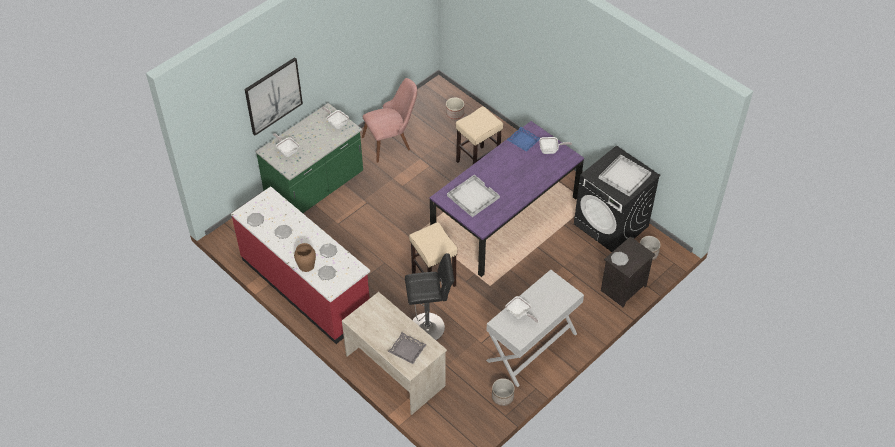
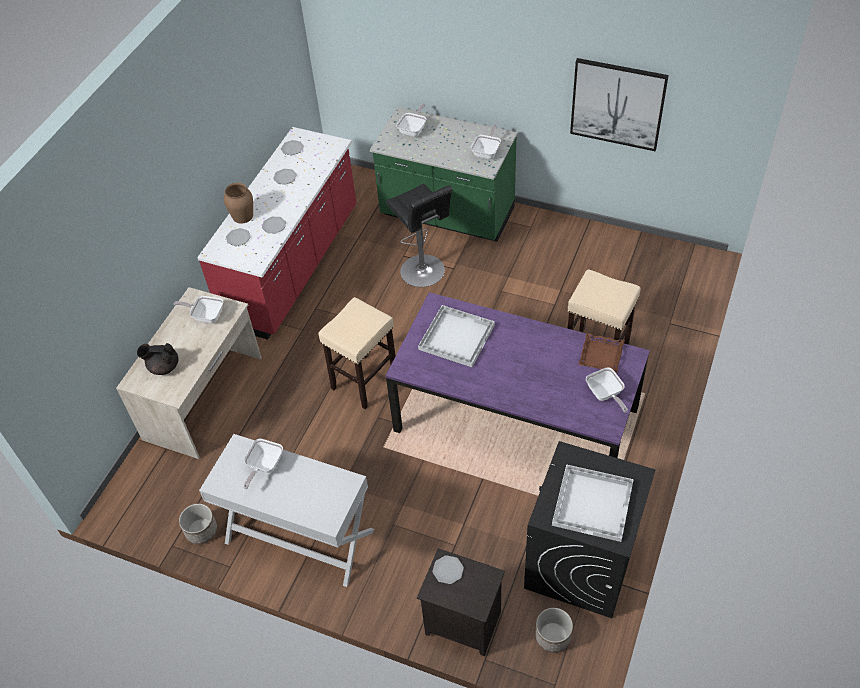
camera: 70 degrees right, 0 degrees up
picture [245,57,303,135] -> picture moved to [570,58,669,151]
pink chair [362,78,417,163] -> none
grey tray [388,333,427,364] -> black teapot [137,343,178,375]
black stool [405,253,454,340] -> black stool moved to [386,184,453,287]
planter [446,98,464,120] -> none
blue tray [507,127,540,152] -> brown tray [578,333,625,373]
none -> frying pan [174,296,223,324]

